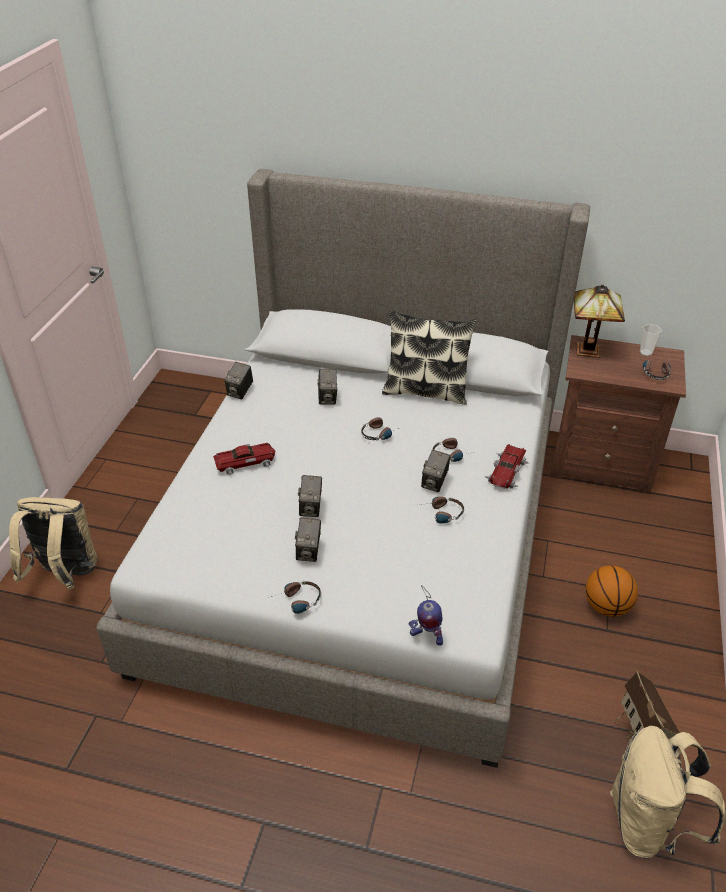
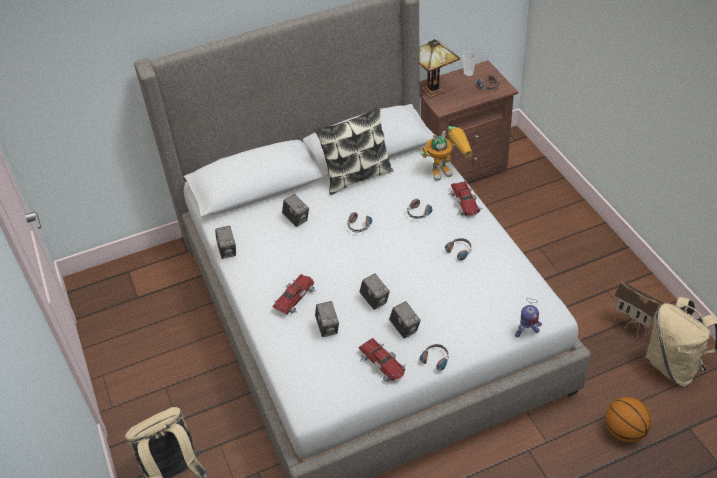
camera: 35 degrees left, 5 degrees up
camera [421,450,450,492] -> camera moved to [315,301,339,337]
basketball [585,565,638,617] -> basketball moved to [605,397,652,442]
none -> toy car [358,338,406,382]
none -> toy robot [420,126,473,181]

